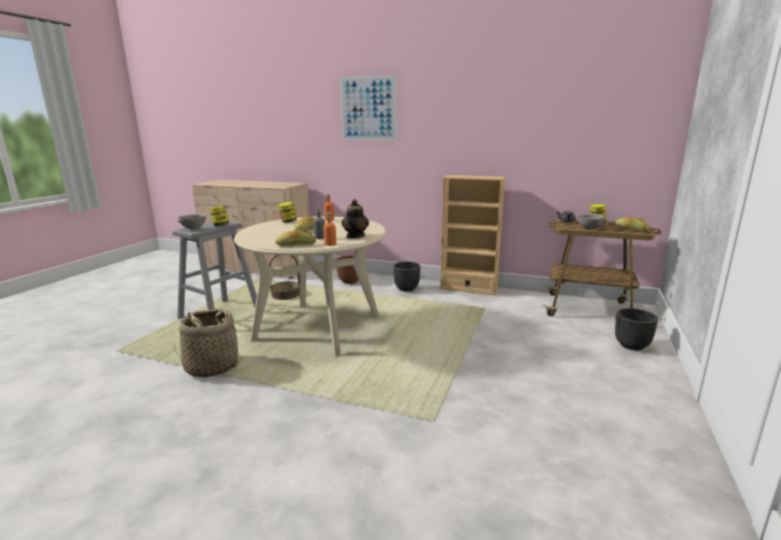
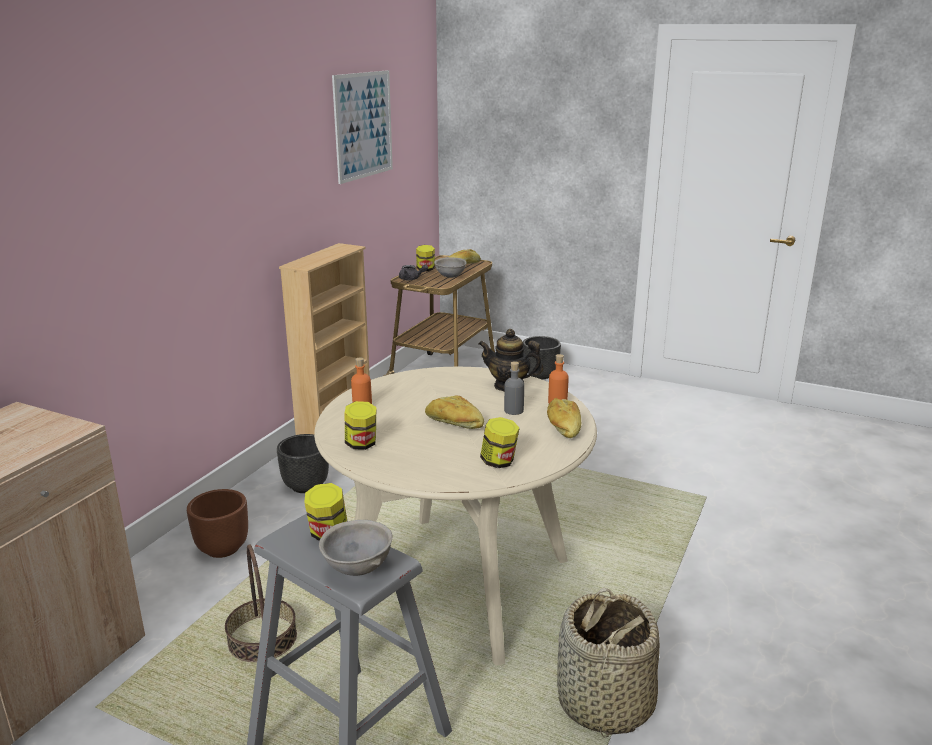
camera: 85 degrees left, 5 degrees up
picture [340,75,397,140] -> picture moved to [332,70,393,184]
none -> jar [480,417,520,468]

